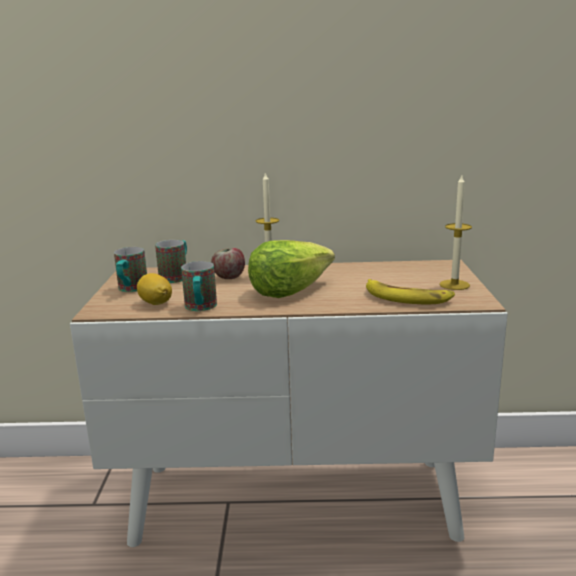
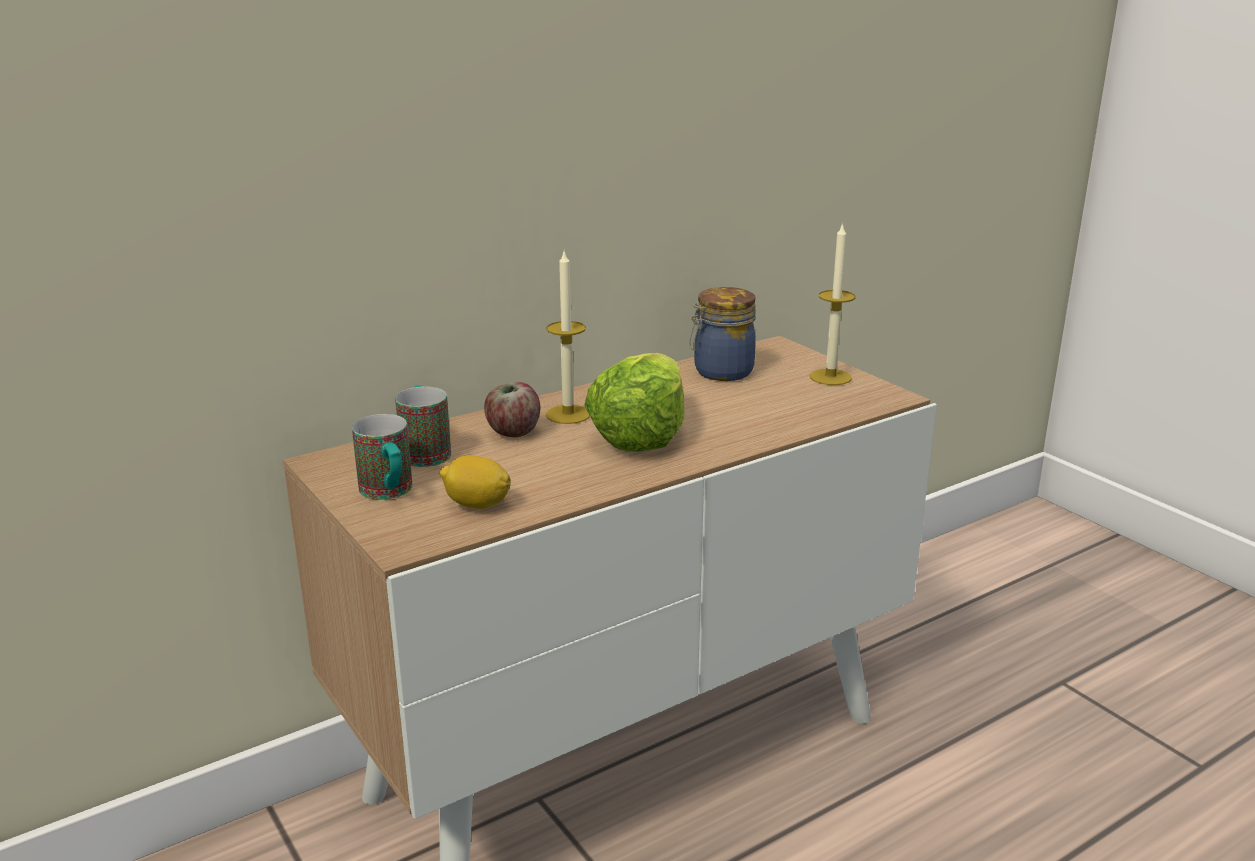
camera: 35 degrees left, 5 degrees up
mug [181,261,217,311] -> none
banana [366,279,455,304] -> none
none -> jar [689,287,756,381]

